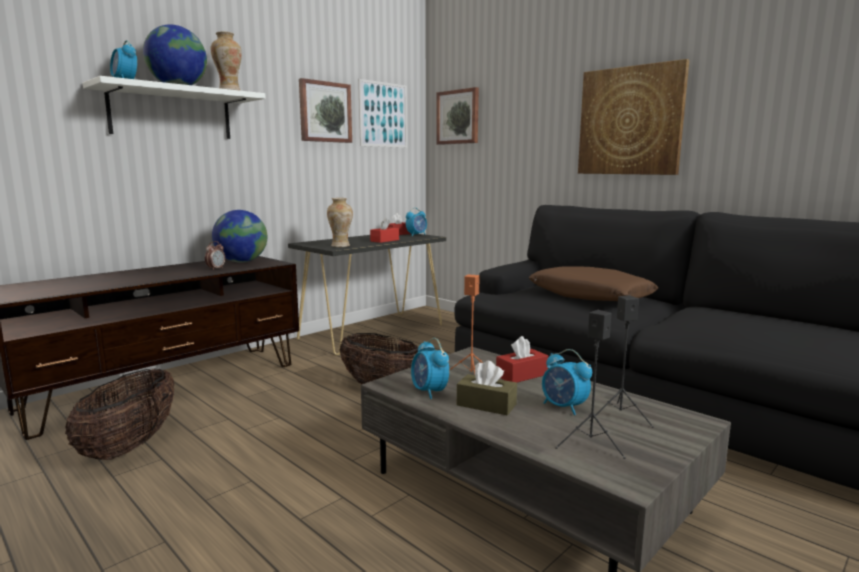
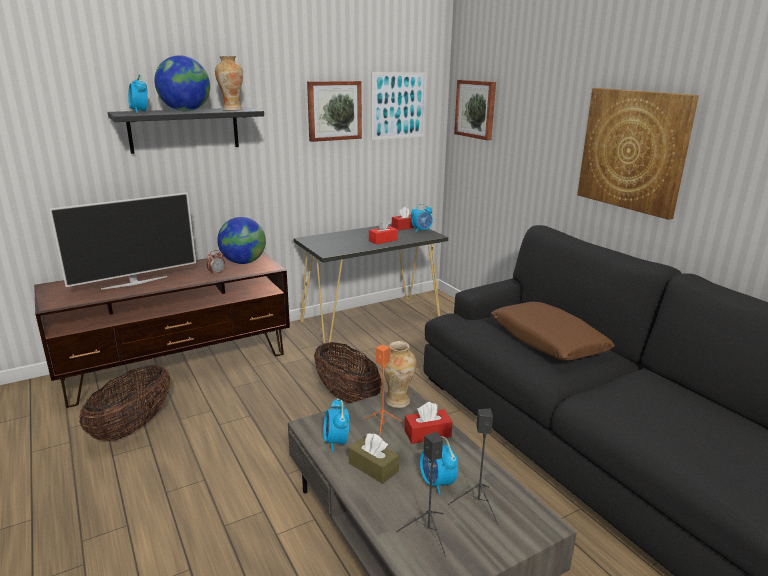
camera: 15 degrees right, 10 degrees up
white shelf [83,76,266,139] -> black shelf [107,107,264,154]
vase [327,198,353,247] -> vase moved to [384,341,417,408]
none -> television [49,193,196,290]

